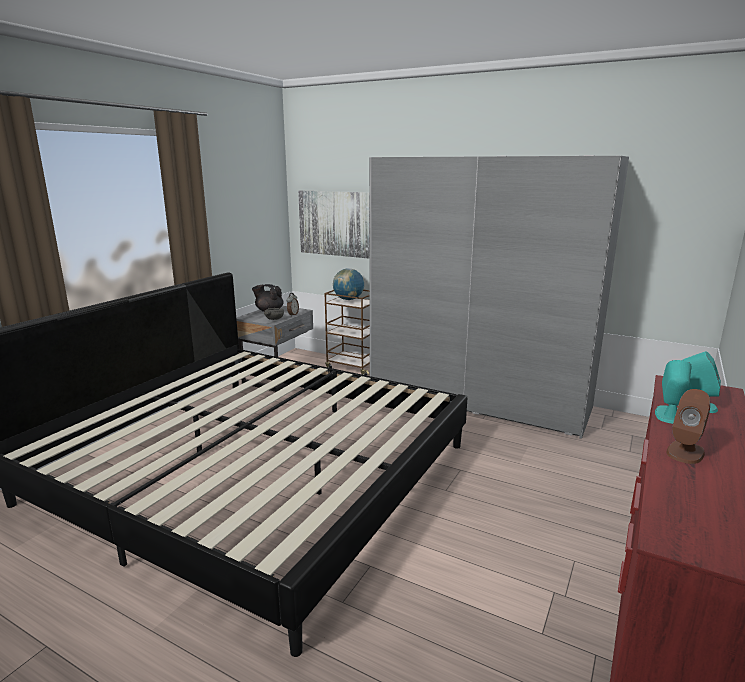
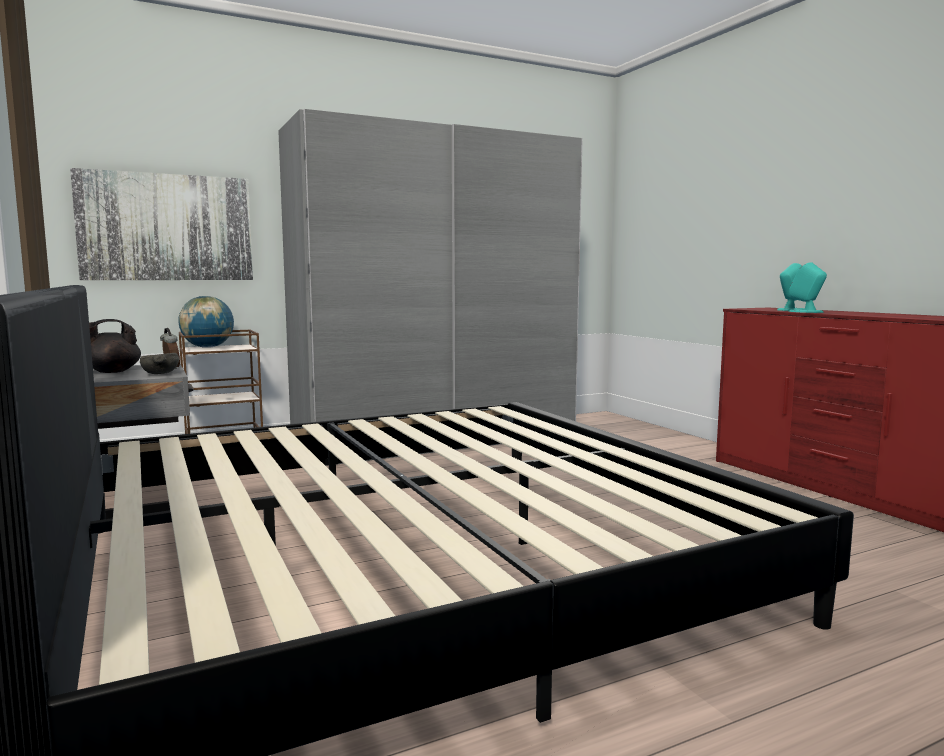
camera: 55 degrees left, 10 degrees down
brown speaker [666,389,710,464] -> none

